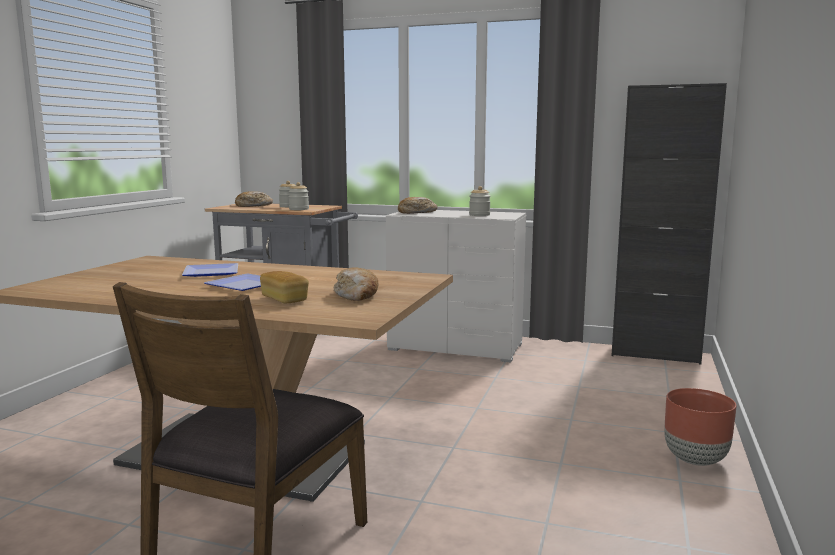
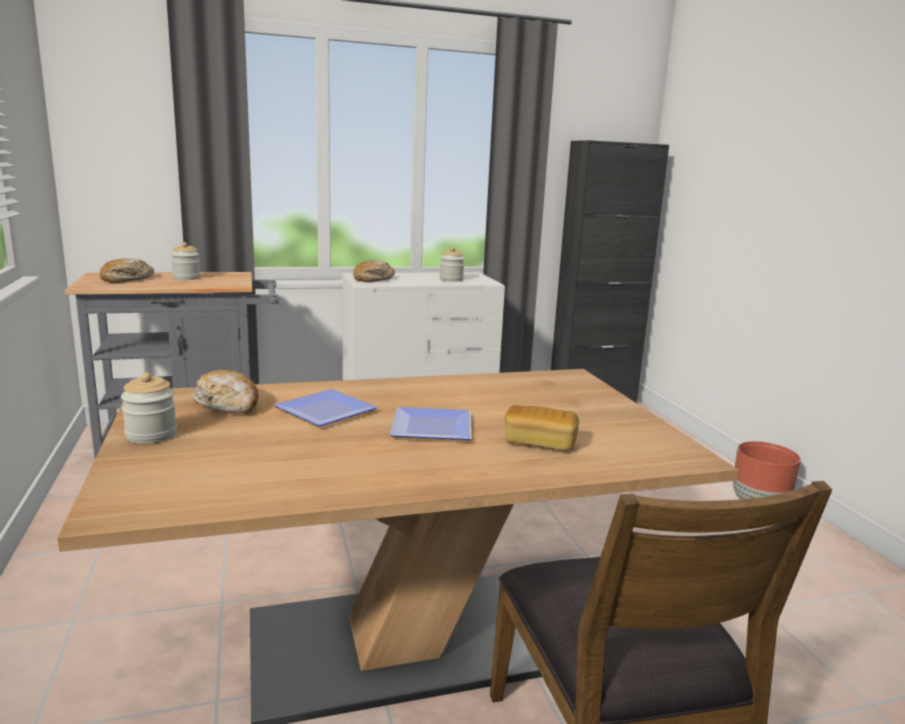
camera: 35 degrees left, 5 degrees up
jar [288,182,309,210] -> jar moved to [121,373,177,444]
bread [334,267,378,301] -> bread moved to [192,370,259,413]

